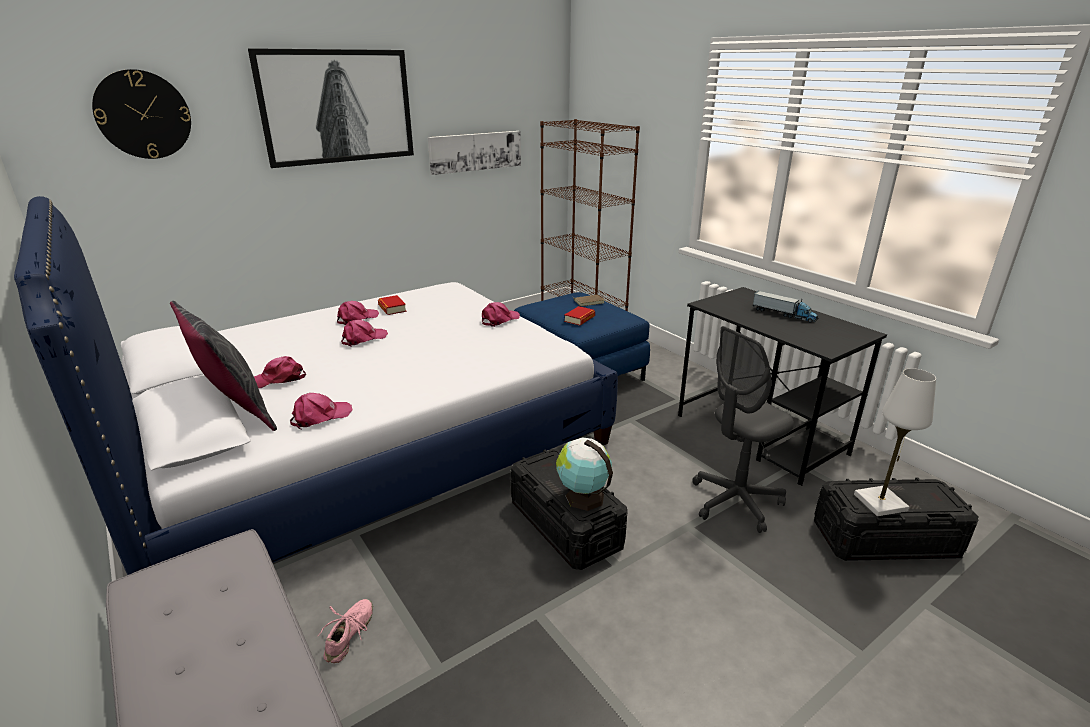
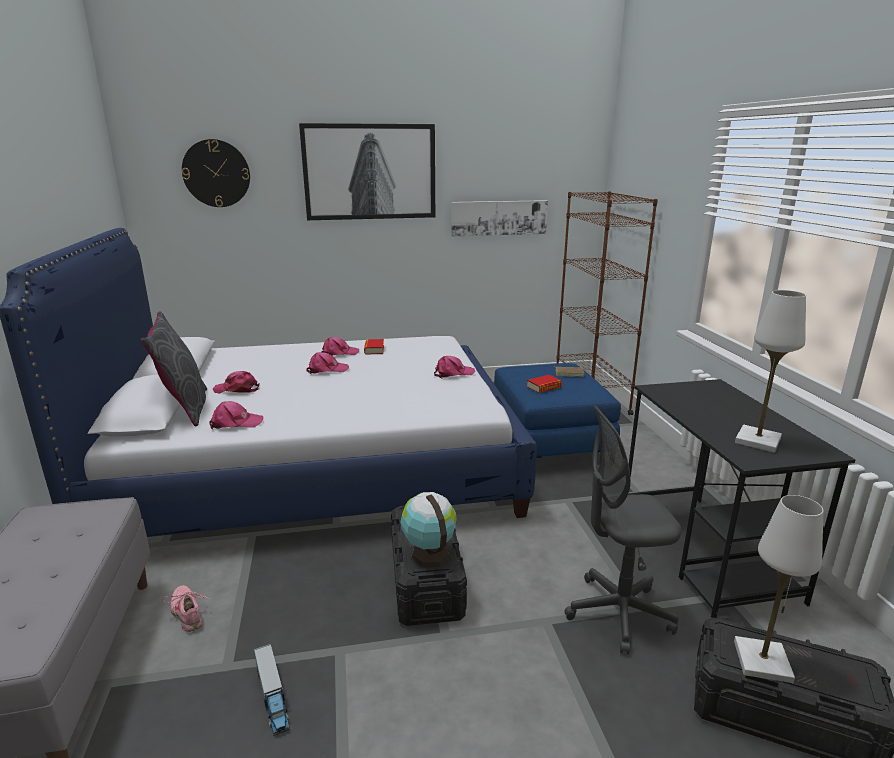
camera: 25 degrees right, 5 degrees down
pink shoe [318,599,373,663] -> pink shoe turned 75 degrees counterclockwise [162,585,211,632]
toy truck [753,291,818,323] -> toy truck moved to [254,644,290,736]
none -> white table lamp [735,290,806,453]

